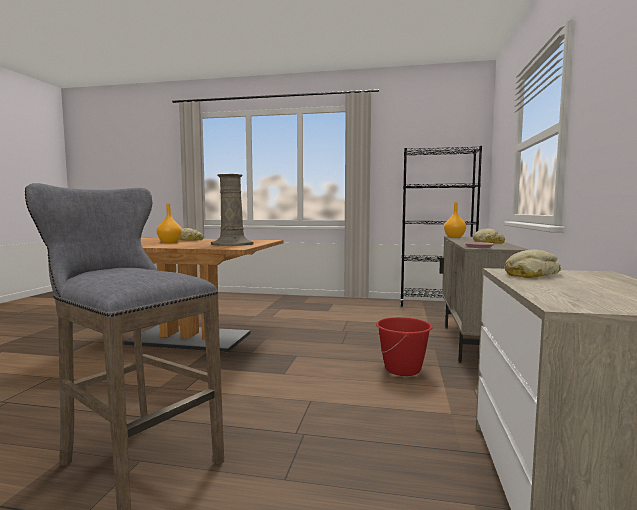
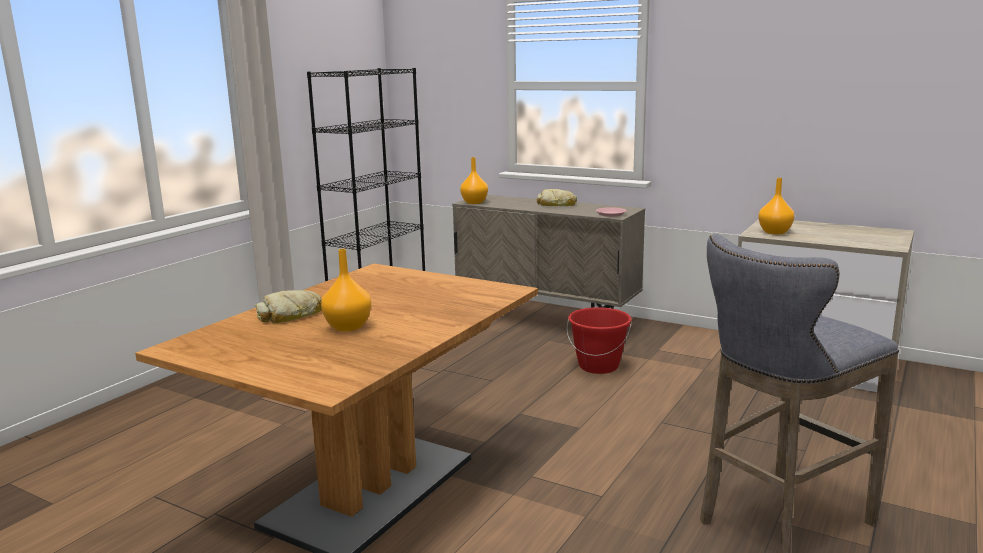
camera: 70 degrees left, 10 degrees up
beige vase [211,174,253,246] -> none
bread [505,249,561,278] -> orange vase [758,178,794,235]

